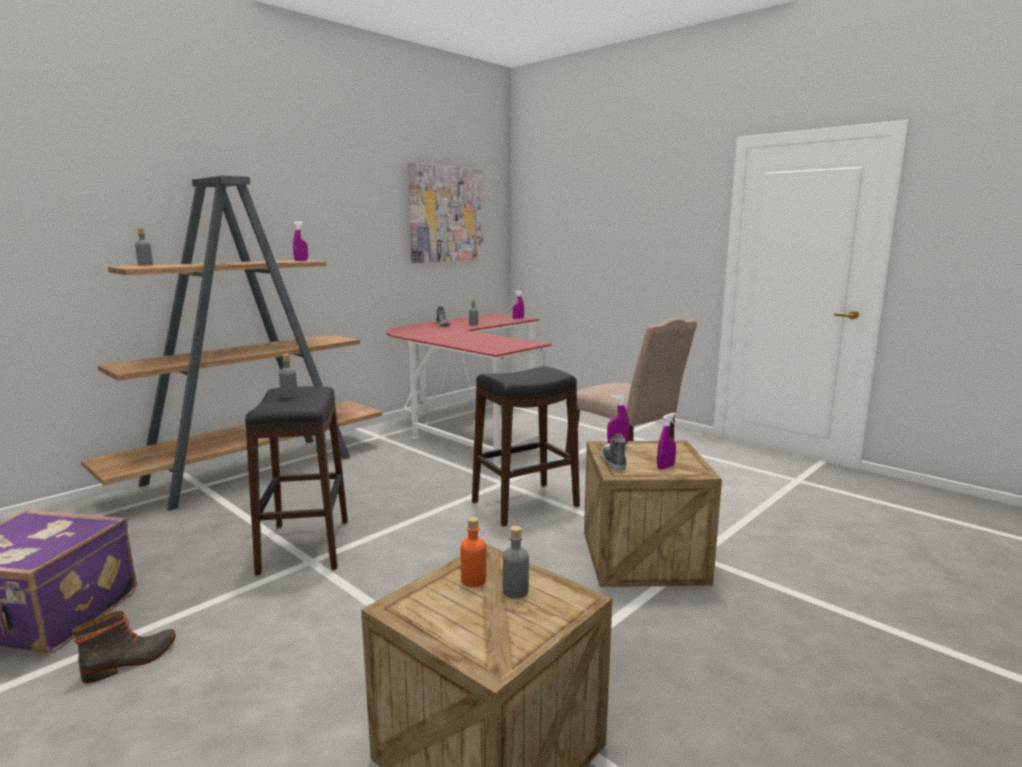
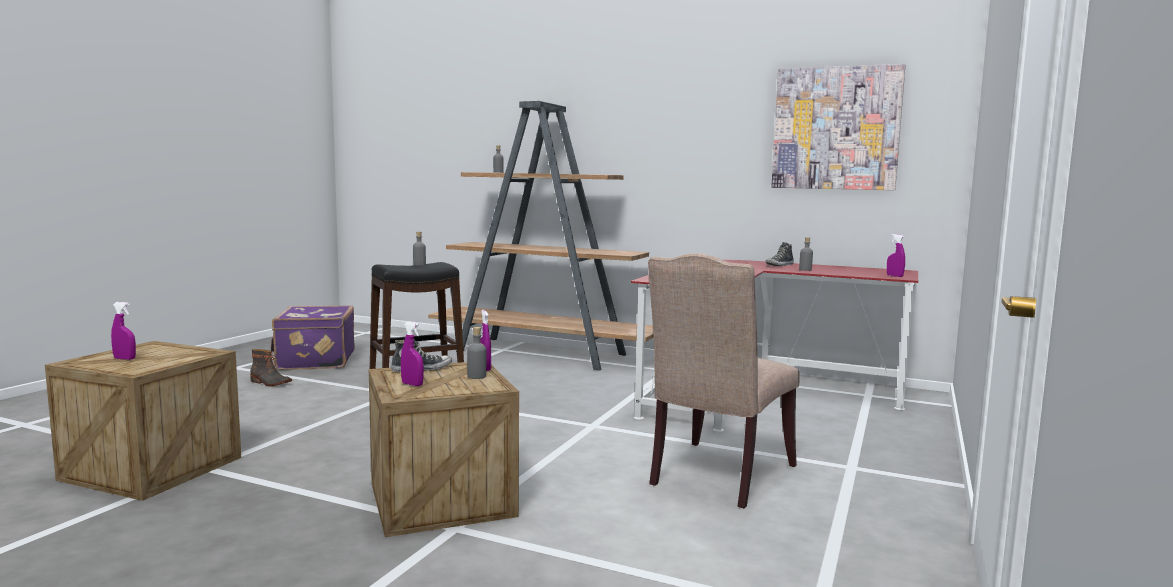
camera: 70 degrees right, 5 degrees down
purple spray bottle [293,221,308,261] -> purple spray bottle moved to [111,302,136,360]
orange bottle [461,517,486,587] -> none
black stool [472,366,580,527] -> none
grey bottle [503,526,529,599] -> grey bottle moved to [467,327,486,379]

